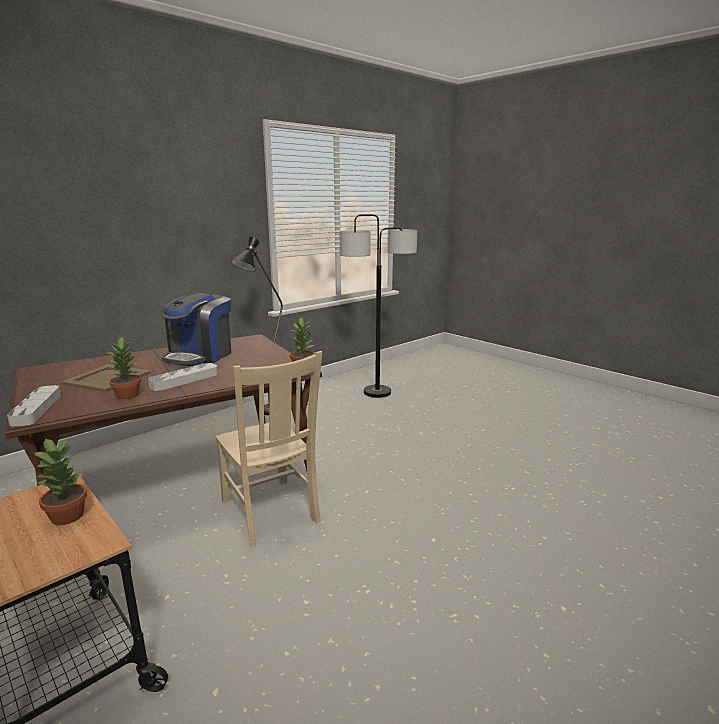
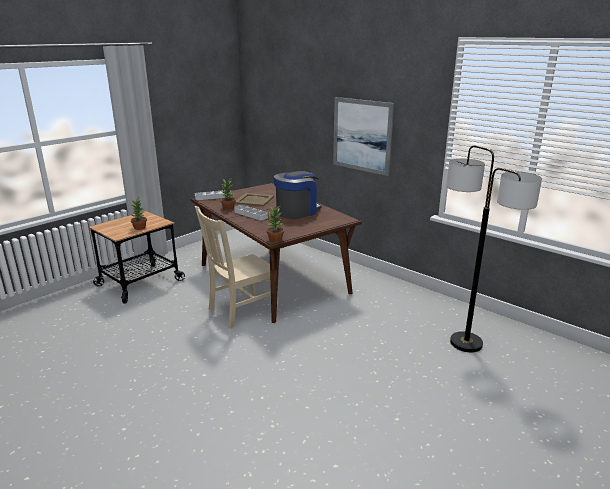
camera: 85 degrees right, 5 degrees up
coffee machine [160,293,231,366] -> coffee machine turned 120 degrees clockwise [273,171,322,219]
black floor lamp [231,237,283,415] -> none
none -> picture [333,97,394,176]

